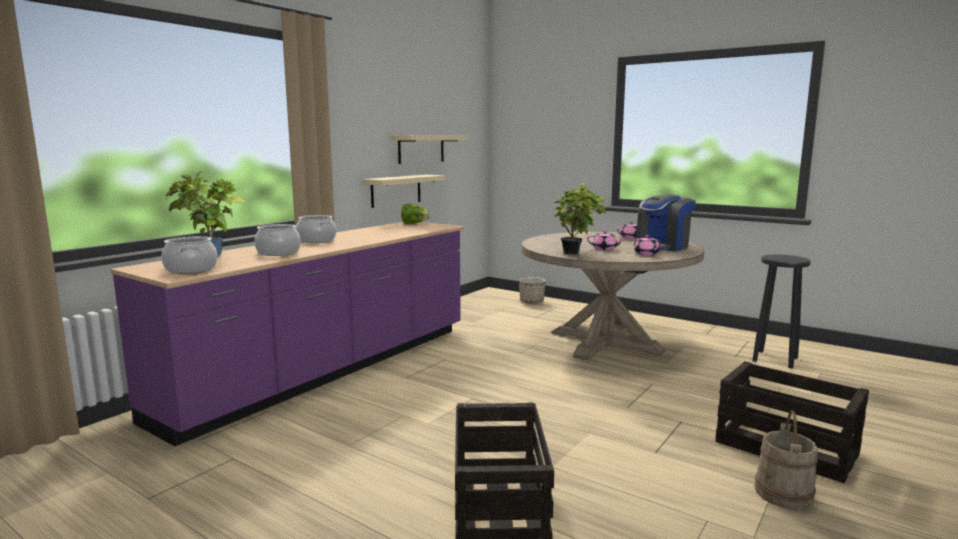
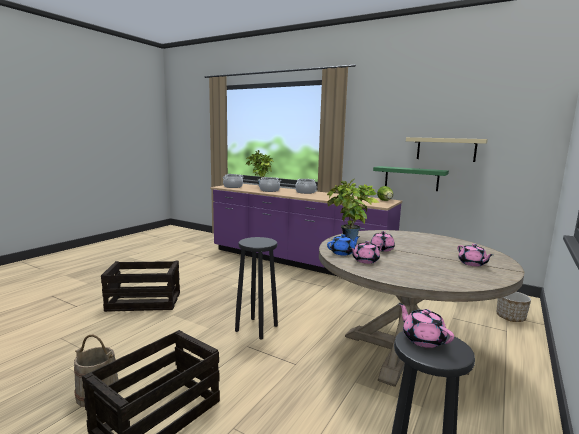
camera: 85 degrees right, 0 degrees up
beige shelf [363,175,445,208] -> green shelf [373,166,449,191]
coffee machine [634,194,696,251] -> none
none -> black stool [235,237,278,340]
none -> blue teapot [327,234,360,255]
none -> pink teapot [399,303,454,348]

